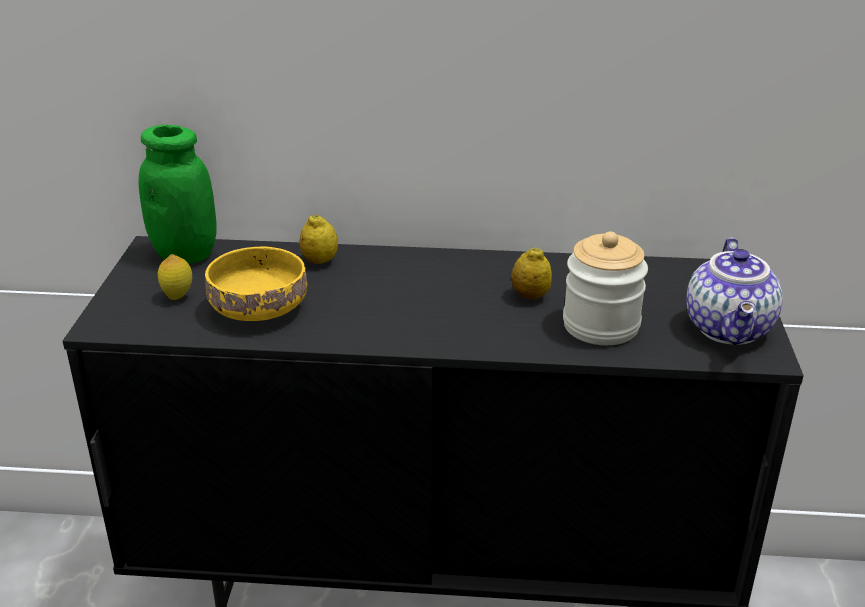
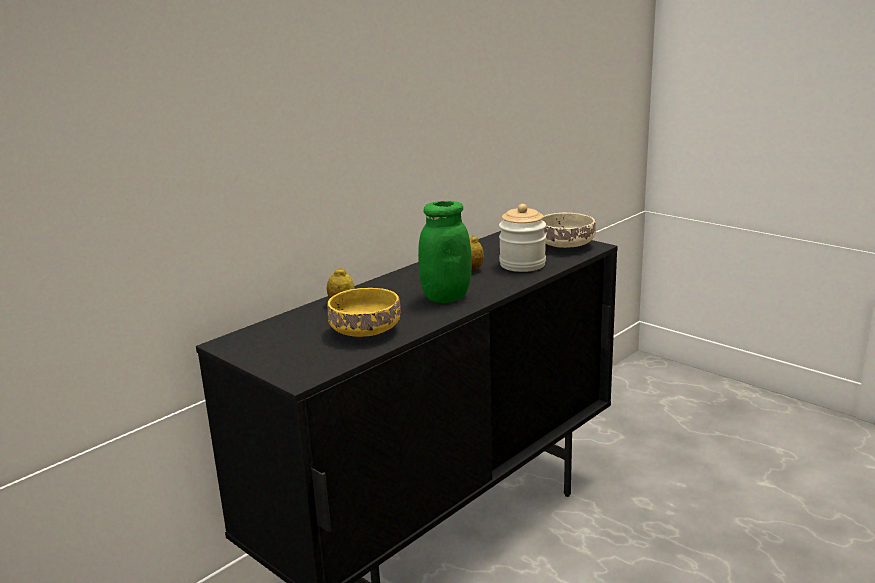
camera: 50 degrees left, 10 degrees down
green jar [139,124,217,264] -> green jar moved to [418,201,472,303]
lemon [158,254,192,300] -> none
teapot [686,237,783,345] -> beige bowl [542,213,596,248]

